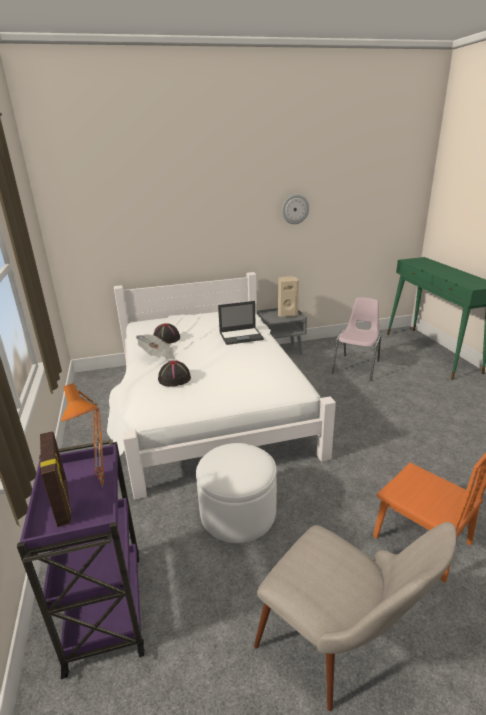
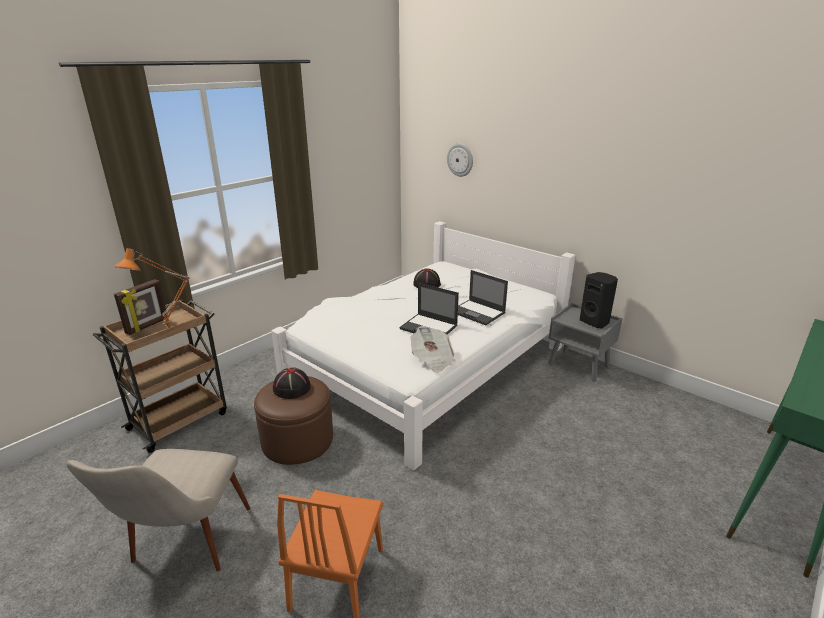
camera: 55 degrees right, 0 degrees up
purple cart [17,440,145,679] -> brown cart [93,299,227,453]
newspaper [136,334,174,359] -> newspaper moved to [410,326,456,373]
black hat [158,361,191,387] -> black hat moved to [273,368,311,399]
white ottoman [196,443,277,543] -> brown ottoman [254,376,333,465]
beige speaker [278,276,299,317] -> black speaker [580,272,618,328]
wall clock [282,194,309,224] -> wall clock moved to [447,144,473,177]
pink chair [332,298,381,381] -> none
none -> laptop [400,283,459,334]

